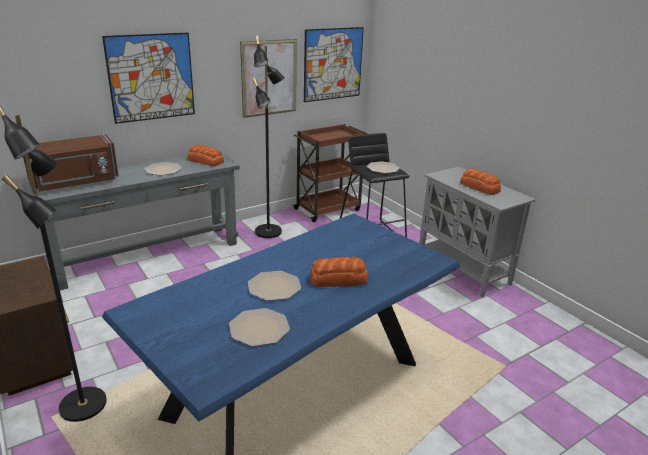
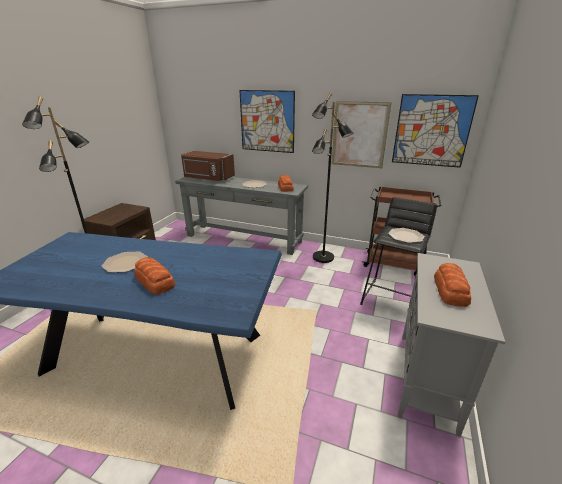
camera: 55 degrees right, 0 degrees up
plate [229,308,290,346] -> none

